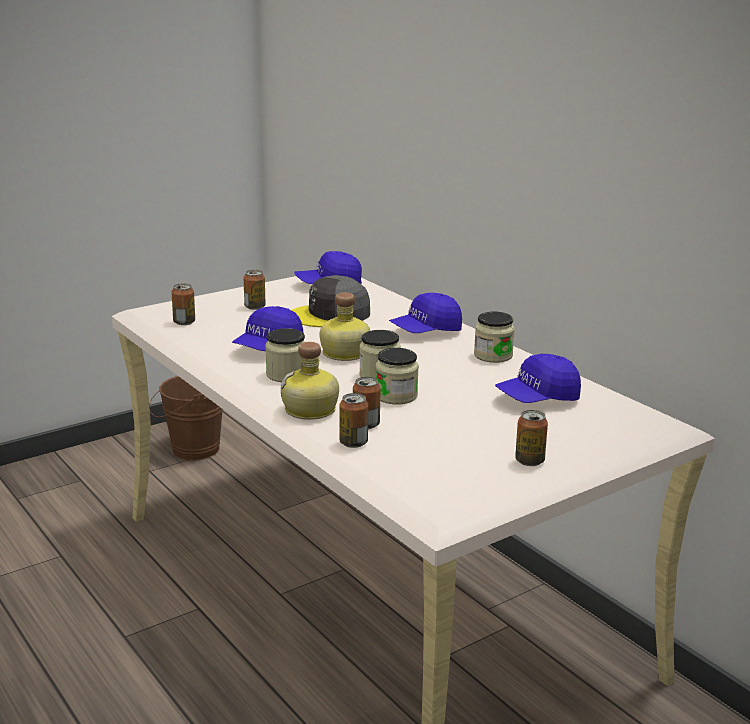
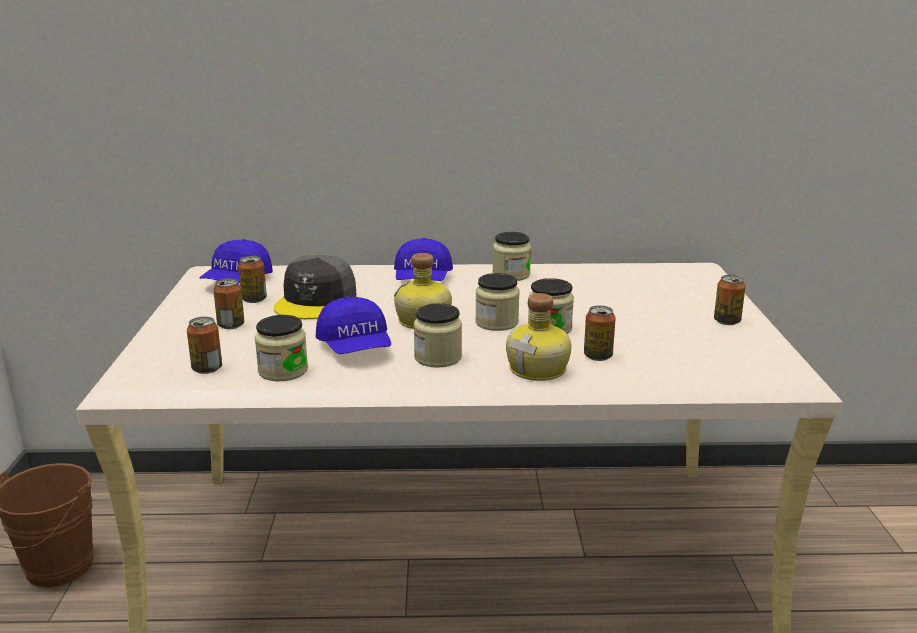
camera: 55 degrees left, 0 degrees up
can [339,393,368,448] -> can moved to [238,256,267,303]
blue cap [495,354,581,403] -> none
none -> jar [255,315,308,381]

